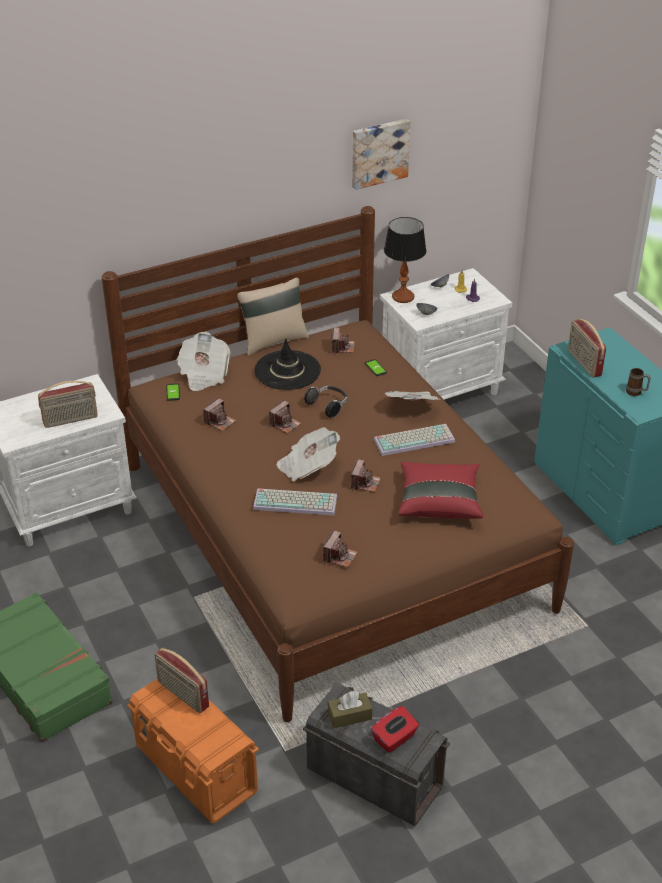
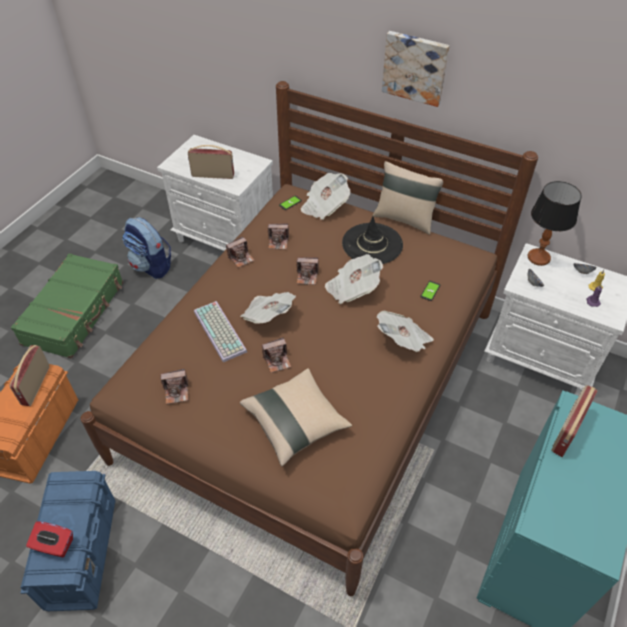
camera: 55 degrees right, 10 degrees up
radio [38,381,98,428] -> radio turned 150 degrees clockwise [188,145,234,179]
grey storage box [303,683,450,826] -> blue storage box [21,471,115,611]
headphones [304,386,347,418] -> newspaper [325,254,383,304]
brown tissue box [328,691,373,728] -> none
camera [331,327,355,354] -> camera moved to [226,237,255,268]
picture [352,119,410,190] -> picture moved to [382,31,450,107]
keyboard [374,424,455,456] -> none
red pillow [399,462,483,519] -> beige pillow [240,368,352,466]
mug [626,368,651,396] -> none
none -> backpack [122,217,171,279]

